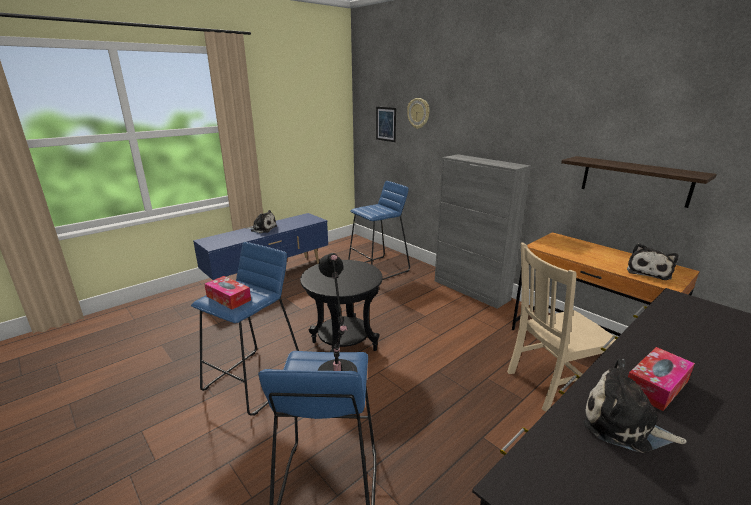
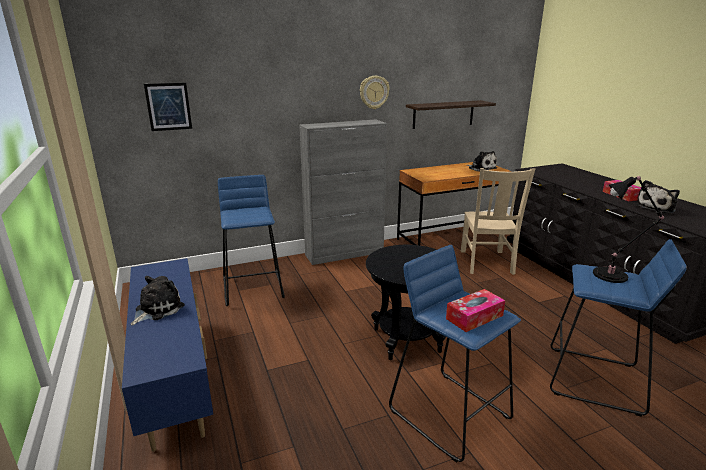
camera: 70 degrees left, 0 degrees up
wall clock [407,98,430,129] -> wall clock moved to [360,76,390,109]

